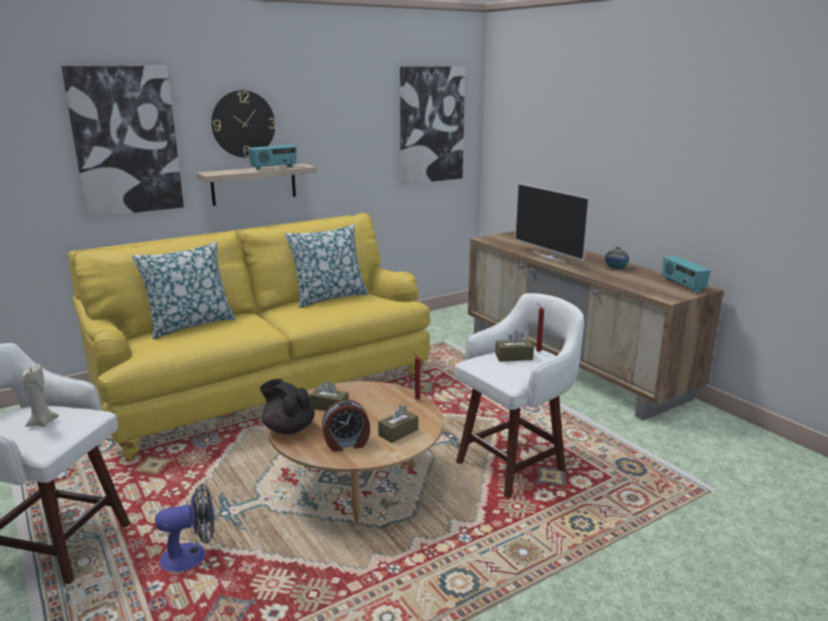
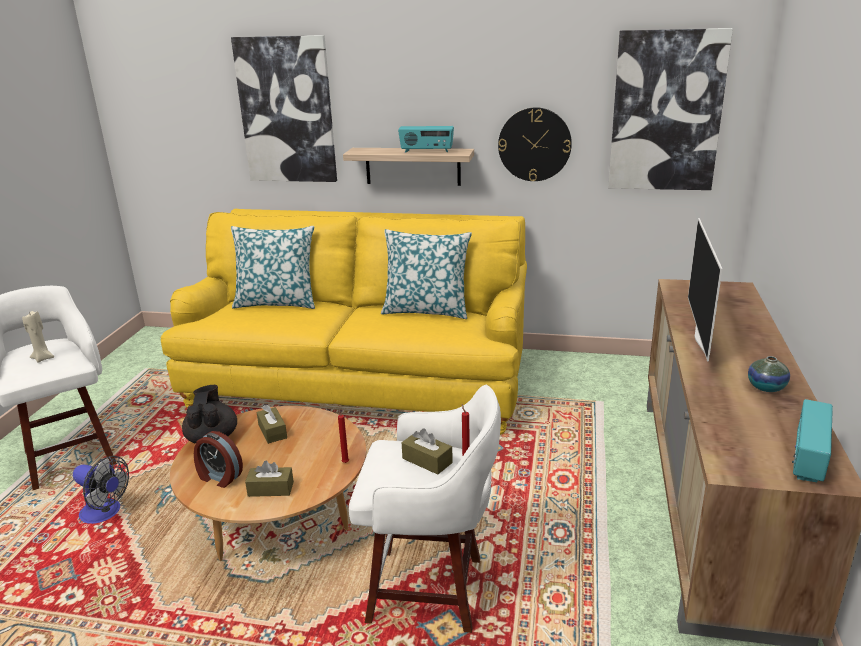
camera: 45 degrees right, 5 degrees up
wall clock [211,90,276,157] -> wall clock moved to [498,107,572,181]

